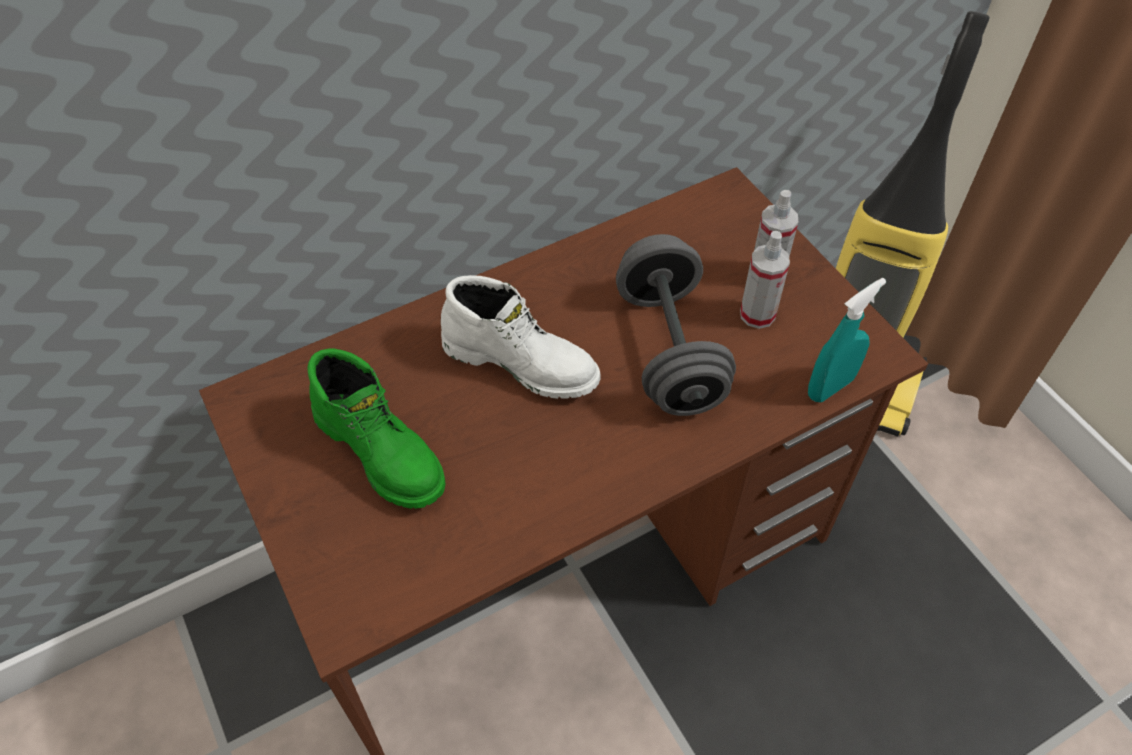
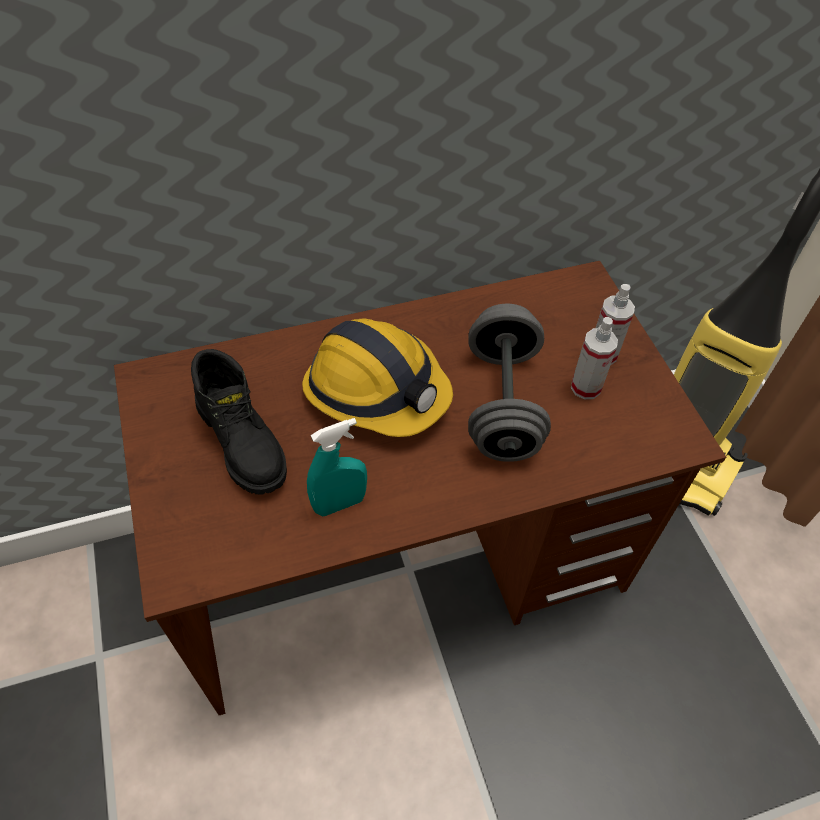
camera: 10 degrees right, 0 degrees up
green boot [307,349,446,509] -> black boot [191,349,287,495]
white boot [441,275,601,399] -> hard hat [302,319,453,437]
turquoise spray bottle [808,278,886,402] -> turquoise spray bottle moved to [307,418,367,516]

